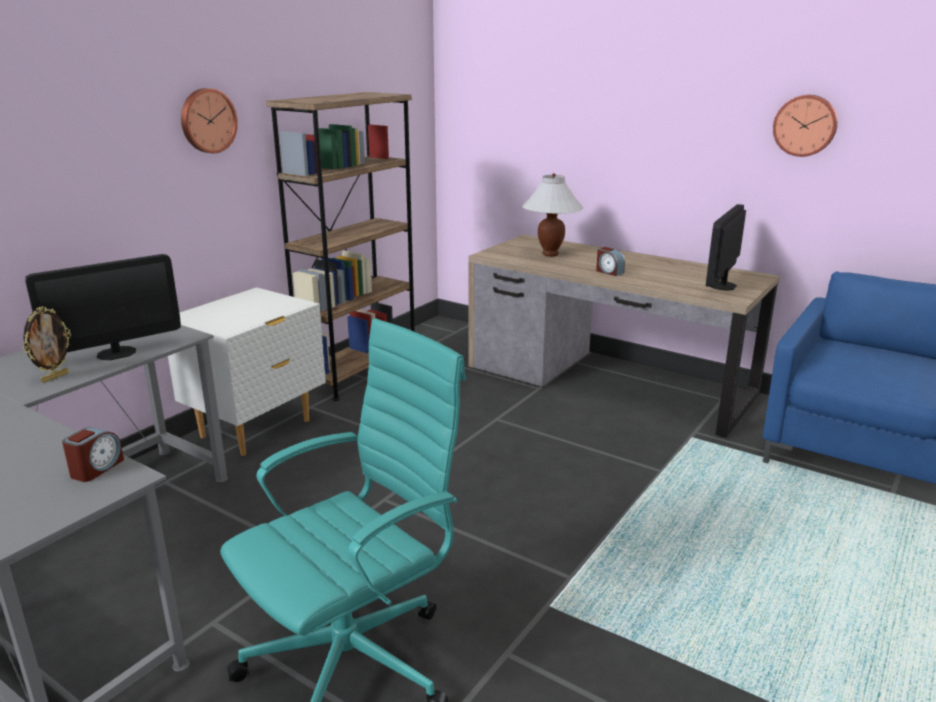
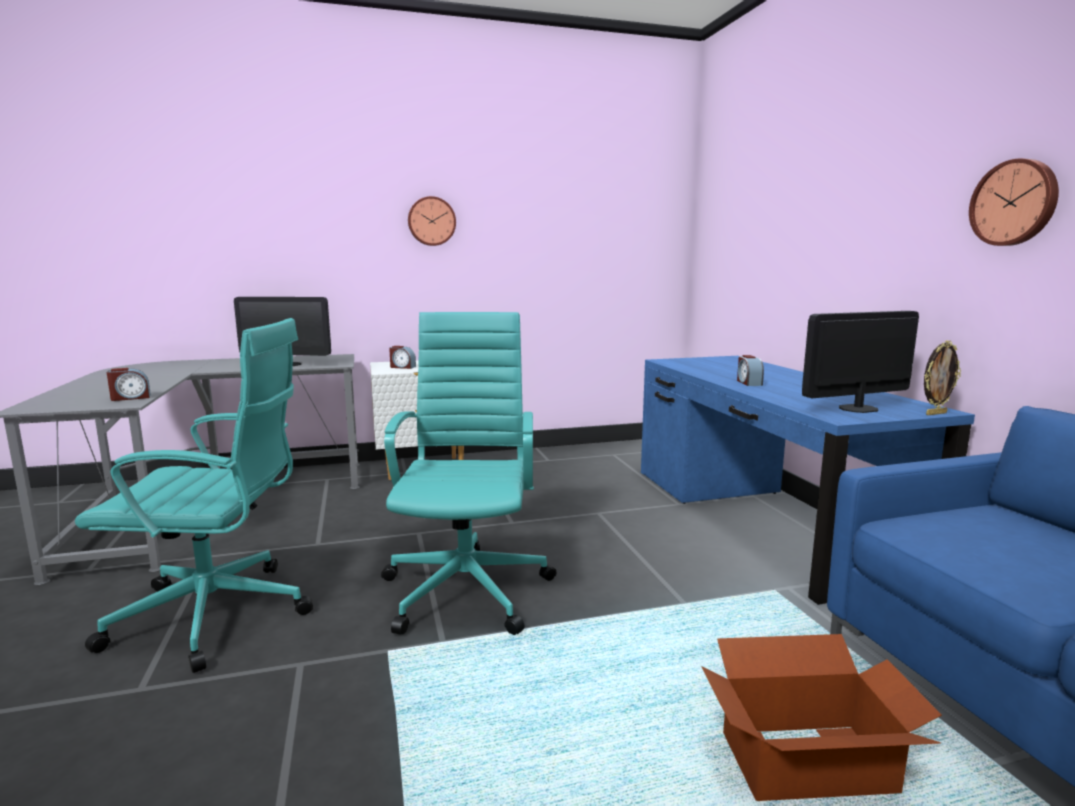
camera: 40 degrees right, 10 degrees down
picture frame [23,306,71,383] -> picture frame moved to [924,340,961,415]
brown bookcase [266,92,415,401] -> none
brown desk [468,234,780,438] -> blue desk [641,356,975,605]
white table lamp [522,173,583,257] -> none
none -> turquoise office chair [381,312,557,635]
none -> alarm clock [389,346,416,369]
none -> cardboard box [702,634,942,801]

